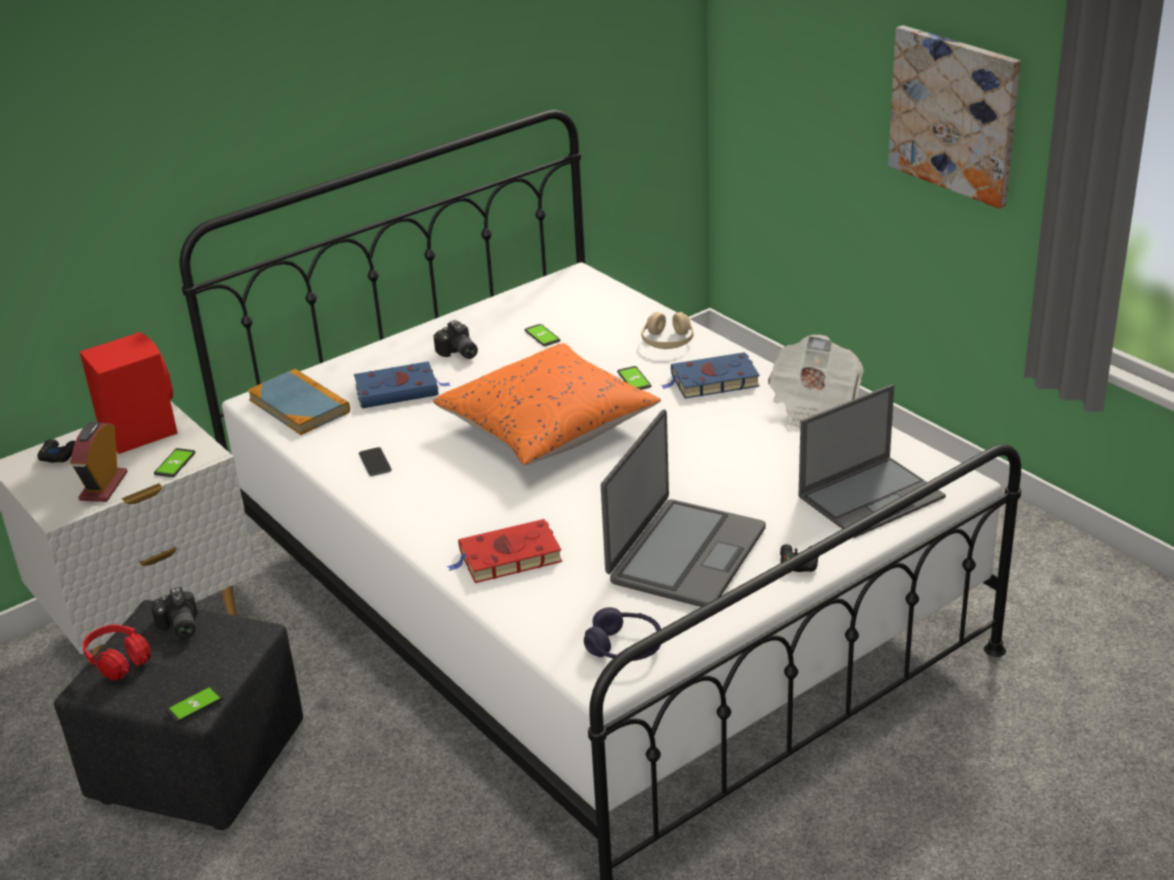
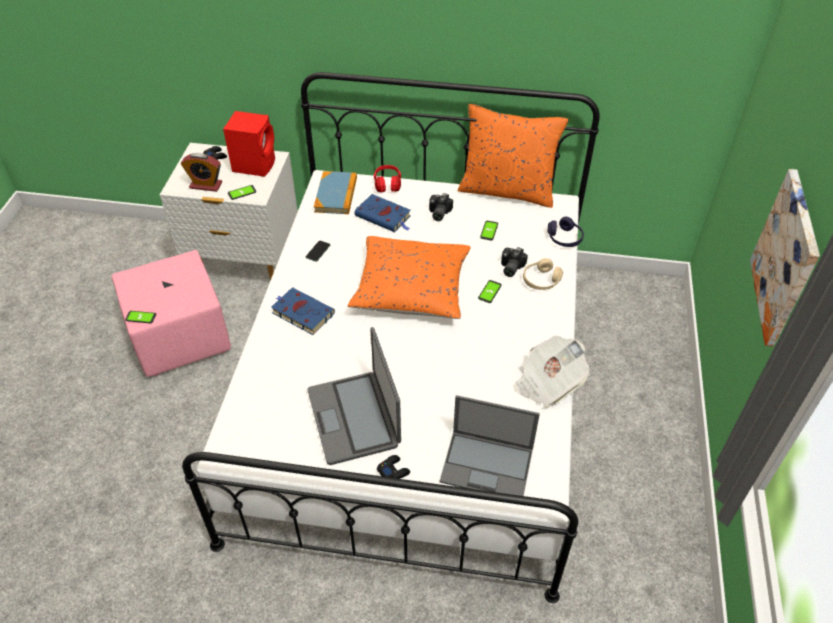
camera: 45 degrees right, 15 degrees up
black ottoman [54,600,303,830] -> pink ottoman [111,250,231,377]
alarm clock [70,422,128,502] -> alarm clock turned 135 degrees counterclockwise [181,153,222,192]
red headphones [82,625,151,681] -> red headphones moved to [374,165,401,193]
camera [151,587,198,639] -> camera moved to [501,247,528,277]
red book [447,519,562,583] -> none
purple headphones [584,607,661,661] -> purple headphones moved to [548,217,584,247]
laptop [601,409,766,607] -> laptop turned 90 degrees clockwise [308,327,401,465]
blue book [660,352,760,398] -> blue book moved to [271,287,335,335]
none -> orange pillow [458,104,569,208]

